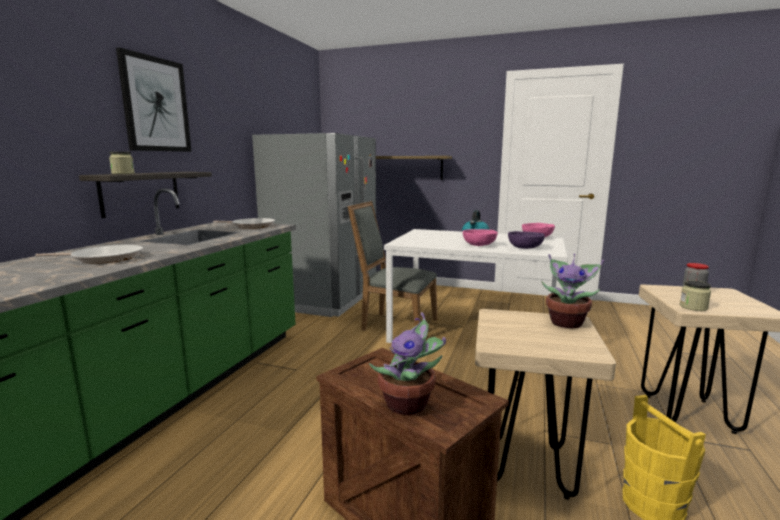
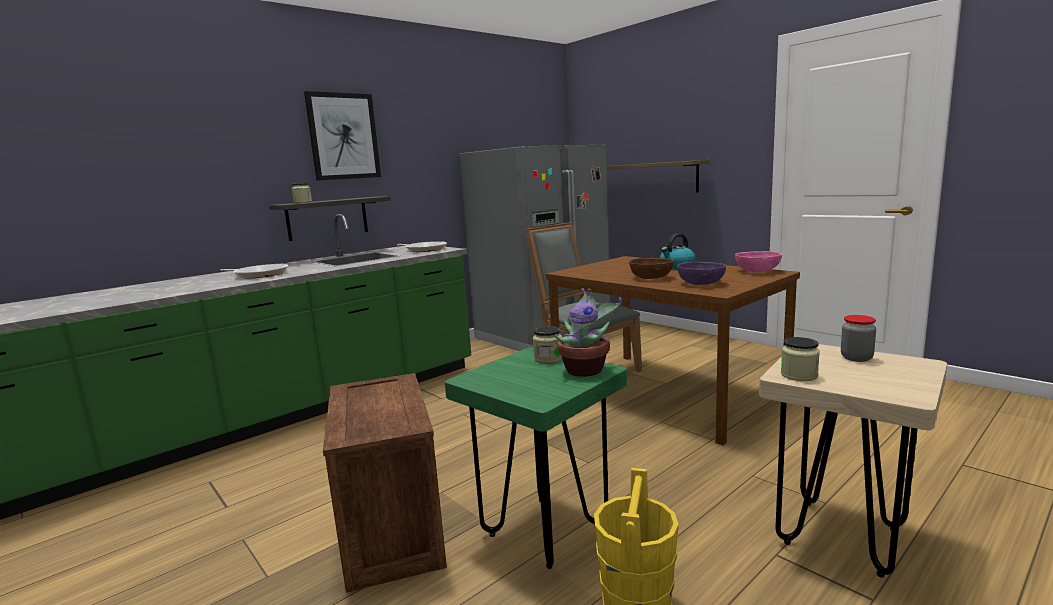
camera: 30 degrees right, 0 degrees up
potted plant [369,312,446,415] -> none
white dining table [384,229,568,343] -> brown dining table [546,256,800,445]
pink bowl [463,229,498,246] -> brown bowl [629,258,673,279]
beige stool [475,309,616,500] -> green stool [445,347,627,569]
none -> jar [533,326,562,363]

